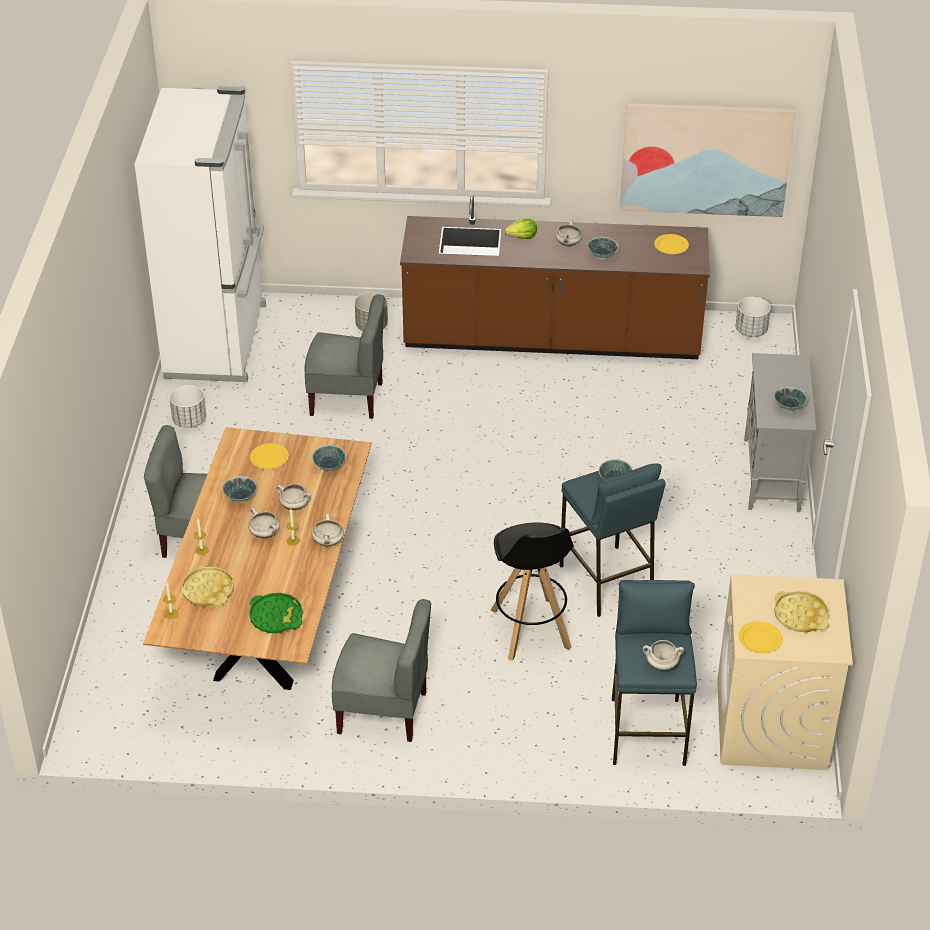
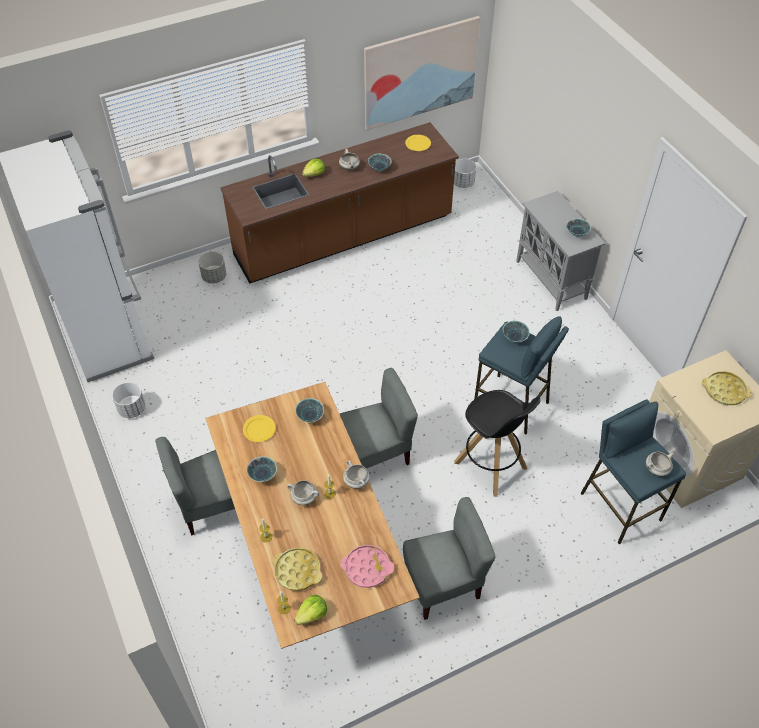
camera: 30 degrees left, 10 degrees up
green tray [249,593,303,633] -> pink tray [340,545,394,588]
white cooking pot [276,484,311,510] -> none
grey chair [304,294,385,419] -> grey chair moved to [340,368,418,469]
yellow plate [739,621,783,653] -> none
none -> lettuce [294,595,327,625]

